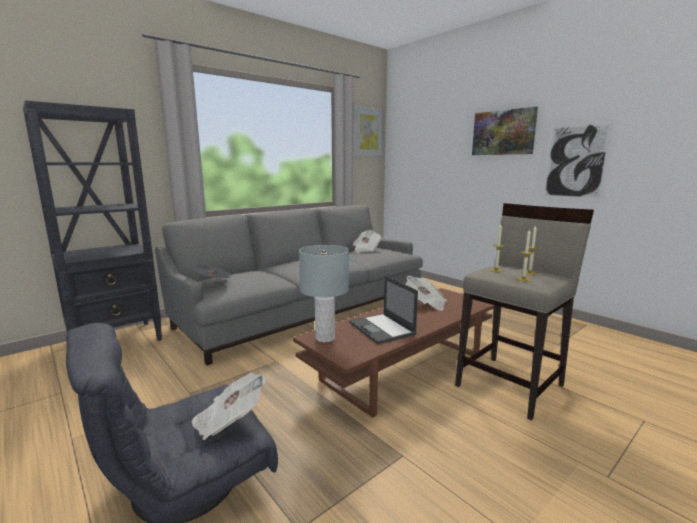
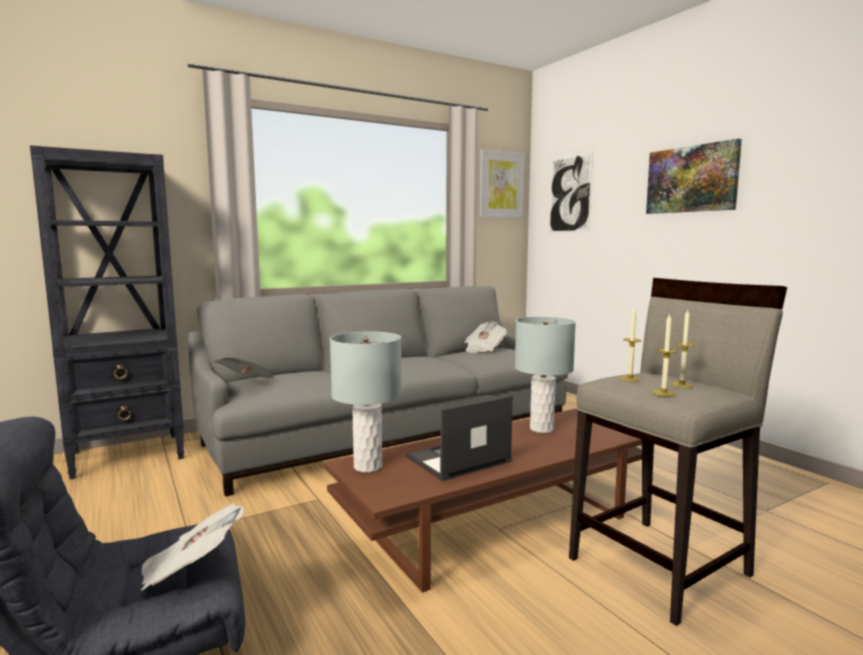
camera: 10 degrees right, 5 degrees down
laptop [349,276,418,344] -> laptop turned 75 degrees clockwise [406,395,512,481]
newspaper [405,276,447,311] -> grey table lamp [515,317,576,433]
picture [544,122,612,199] -> picture moved to [549,151,593,233]

